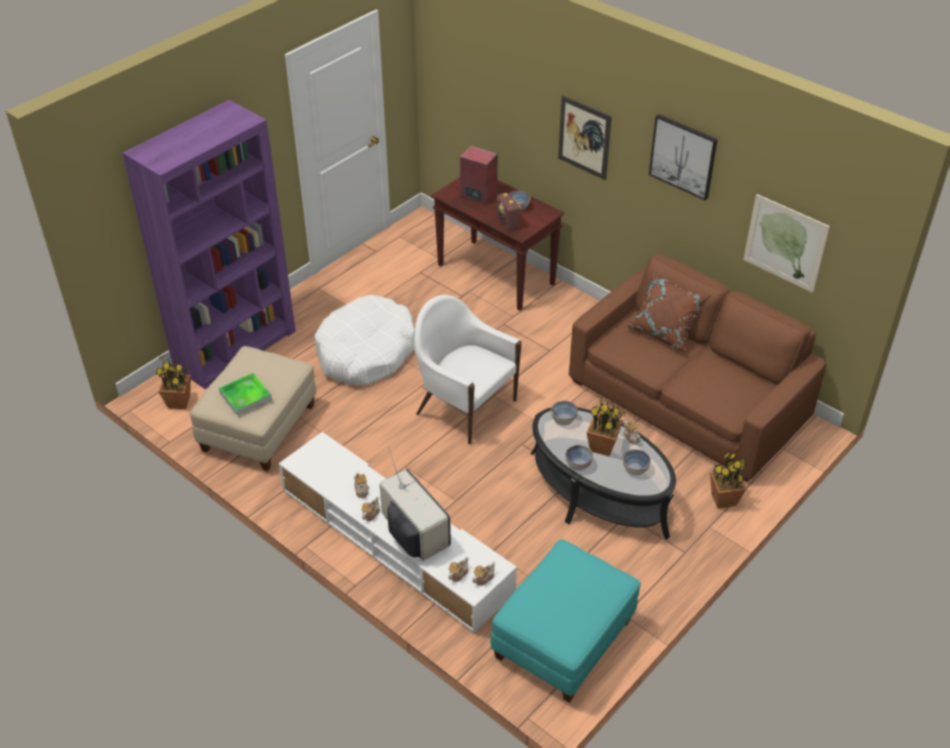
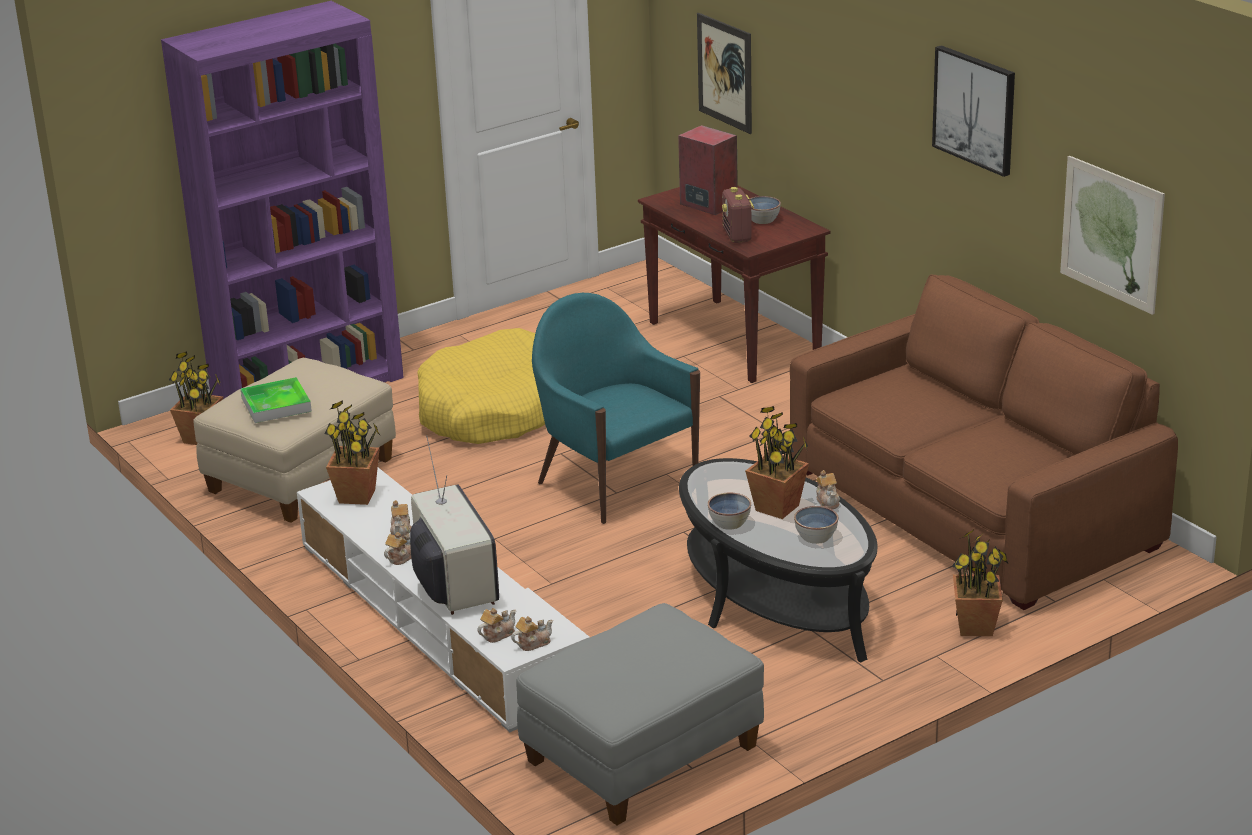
camera: 15 degrees right, 15 degrees down
white dog bed [314,295,415,386] -> yellow dog bed [417,328,545,444]
white armchair [414,295,522,444] -> turquoise armchair [532,293,700,524]
turquoise ottoman [490,539,641,703] -> grey ottoman [516,603,764,825]
bowl [551,401,578,426] -> none
picture [558,95,612,180] -> picture moved to [697,13,752,134]
brown pillow [625,269,711,353] -> none
none -> potted plant [324,400,381,505]

